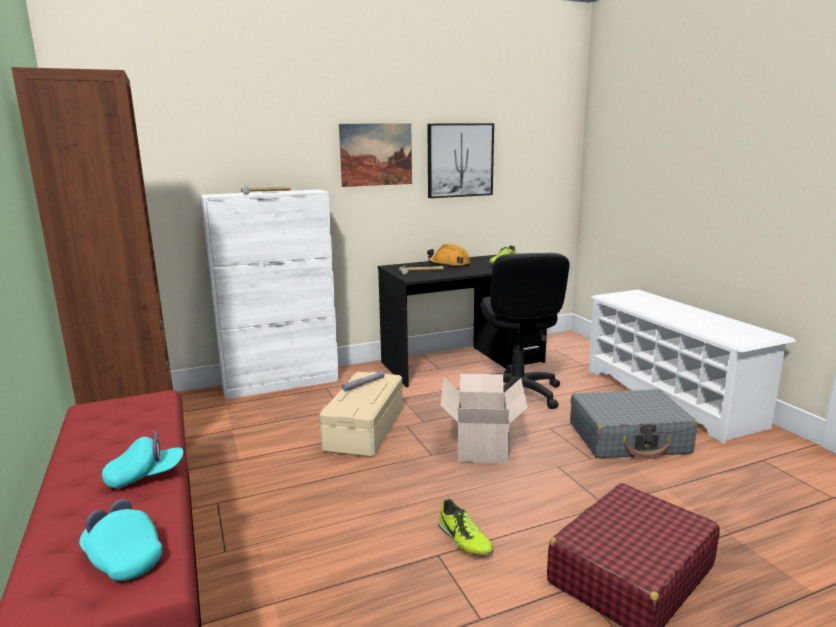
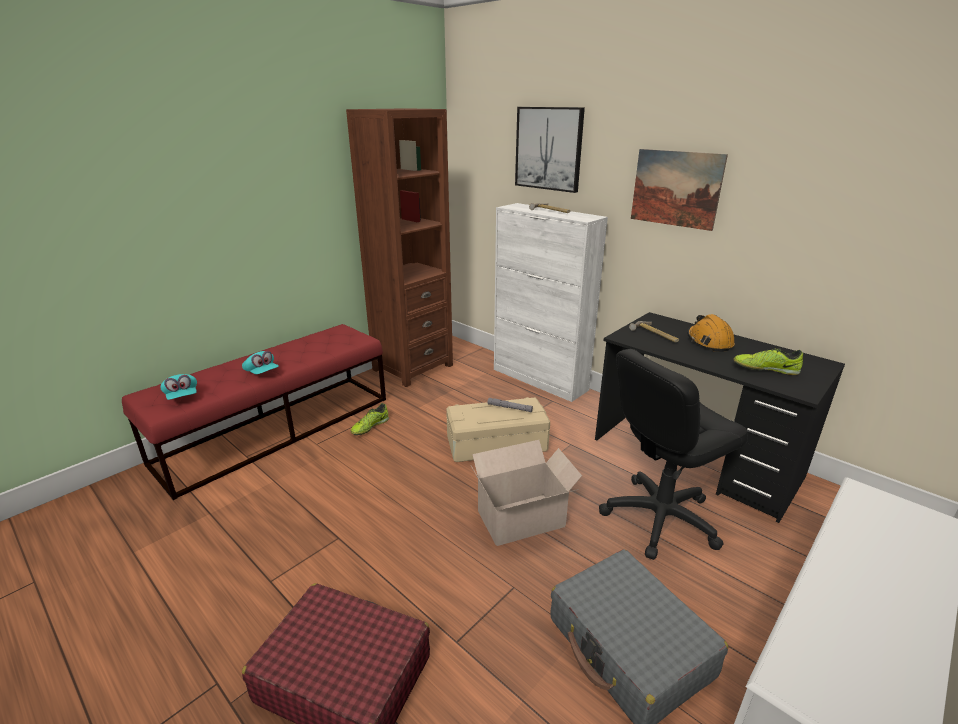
camera: 65 degrees right, 10 degrees up
turquoise cap [79,499,162,581] -> turquoise cap turned 135 degrees clockwise [161,374,197,400]
picture [427,123,494,198] -> picture moved to [515,107,585,193]
shoe [438,499,494,557] -> shoe moved to [351,403,389,435]

